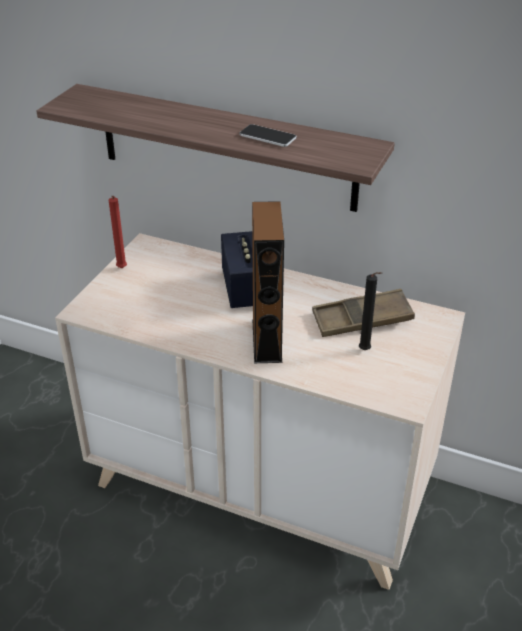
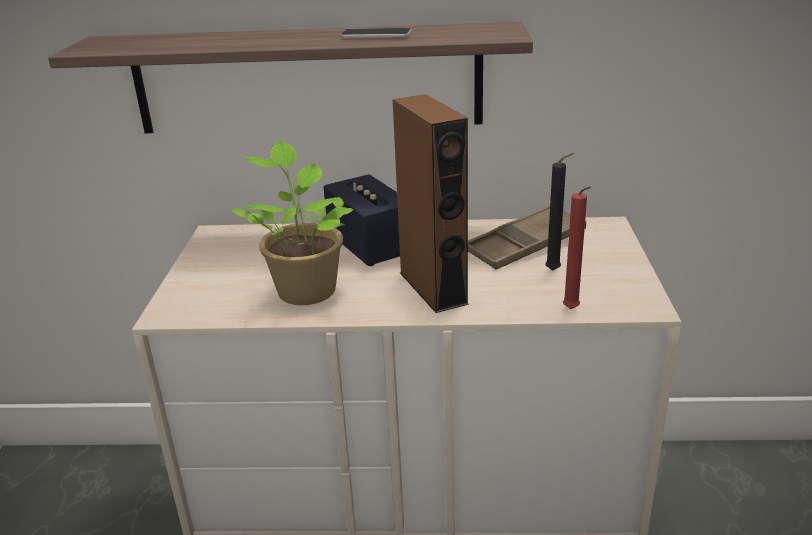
camera: 20 degrees left, 10 degrees down
red candle [109,196,127,268] -> red candle moved to [563,186,591,309]
none -> potted plant [230,140,354,305]

